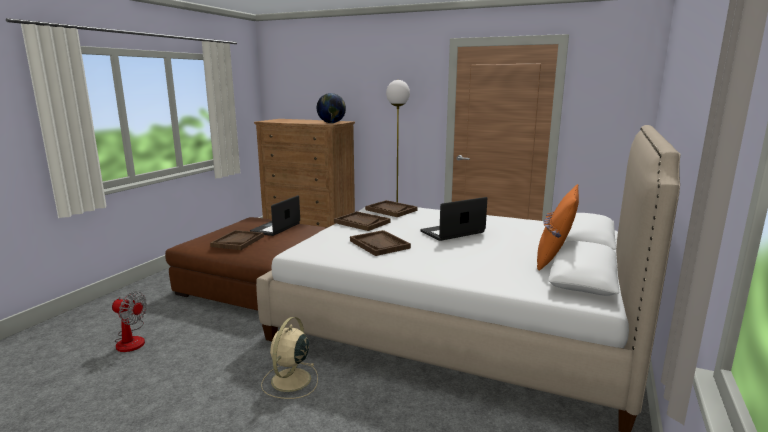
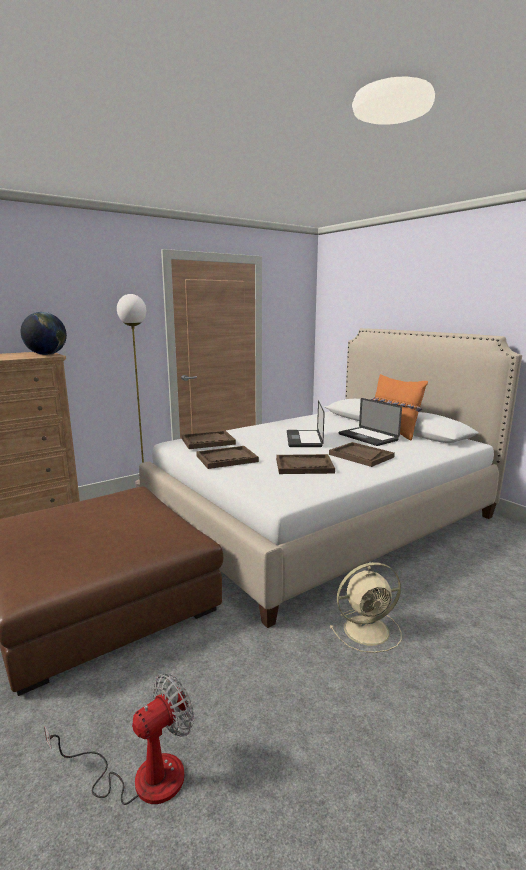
camera: 60 degrees left, 0 degrees up
brown tray [210,230,264,250] -> brown tray moved to [329,442,395,467]
laptop [250,195,300,236] -> laptop moved to [339,398,402,446]
beige fan [261,317,318,399] -> beige fan turned 60 degrees counterclockwise [329,562,402,653]

